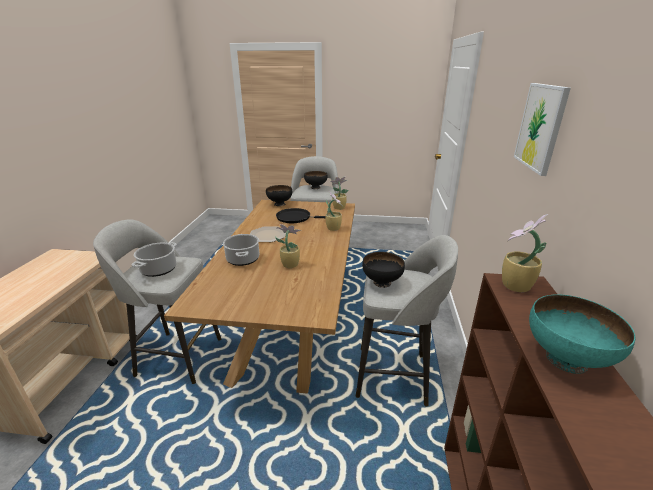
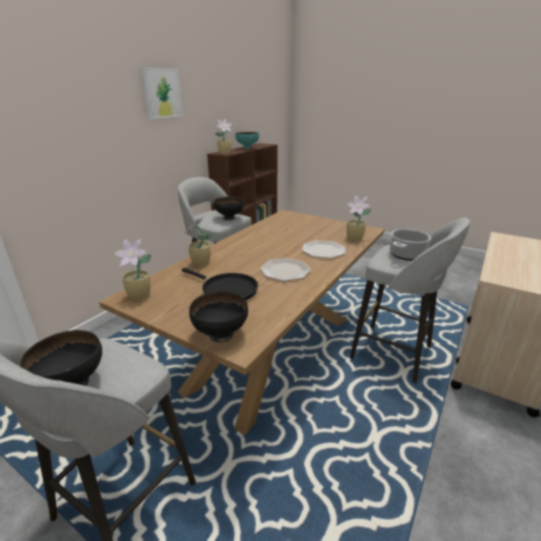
camera: 155 degrees left, 0 degrees up
cooking pot [223,234,259,266] -> plate [302,240,345,258]
potted plant [275,224,301,268] -> potted plant moved to [346,196,371,241]

